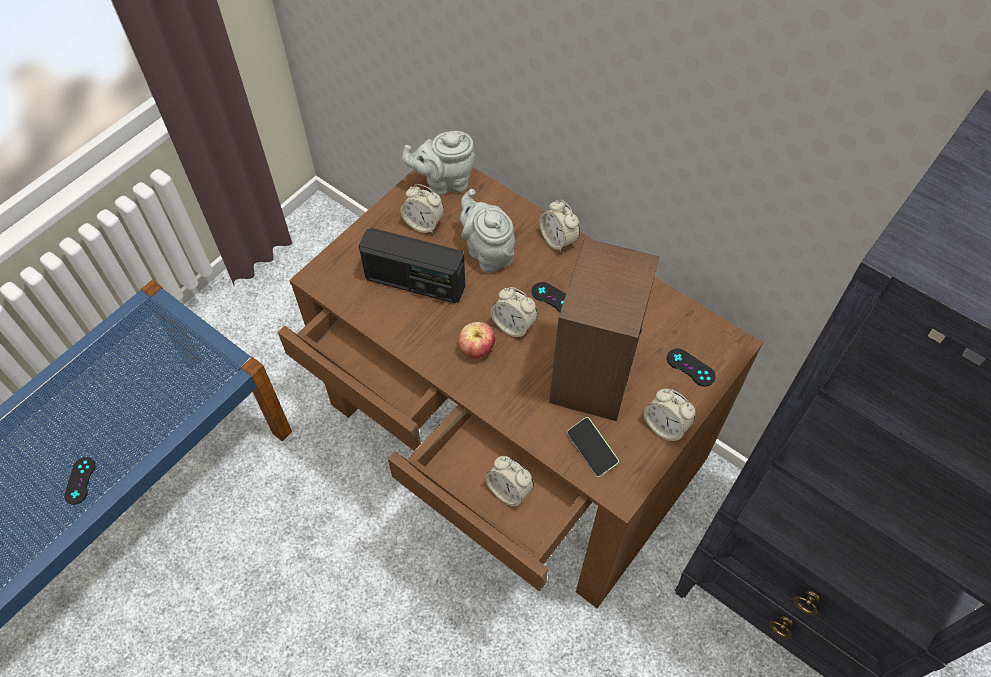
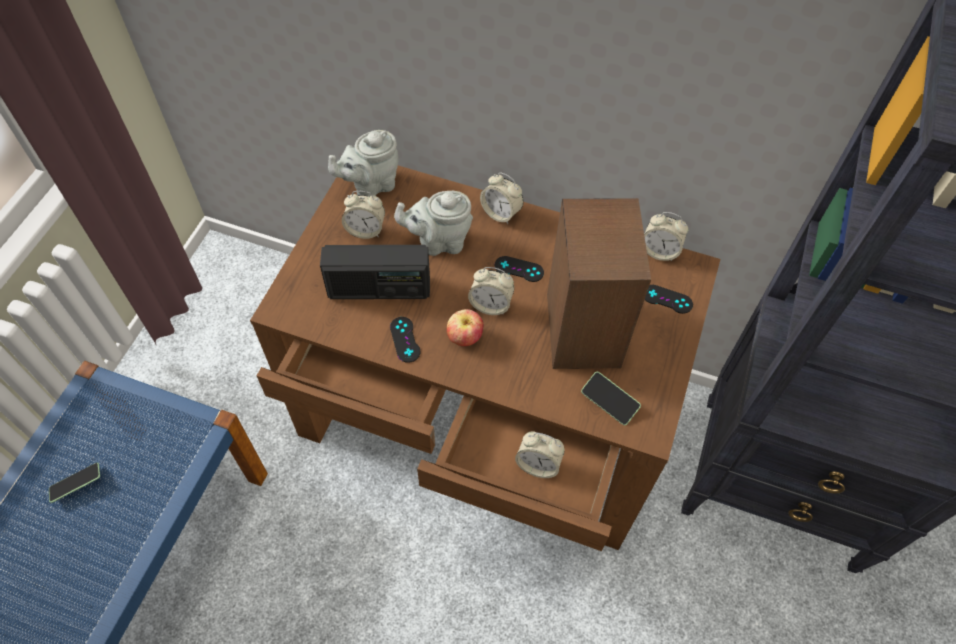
camera: 20 degrees left, 0 degrees up
black game controller [64,457,95,505] -> black game controller moved to [390,317,421,363]
grey teapot [460,189,515,273] -> grey teapot turned 45 degrees counterclockwise [394,191,473,256]
alarm clock [644,389,695,441] -> alarm clock moved to [644,212,689,261]
none -> phone [49,463,100,503]

